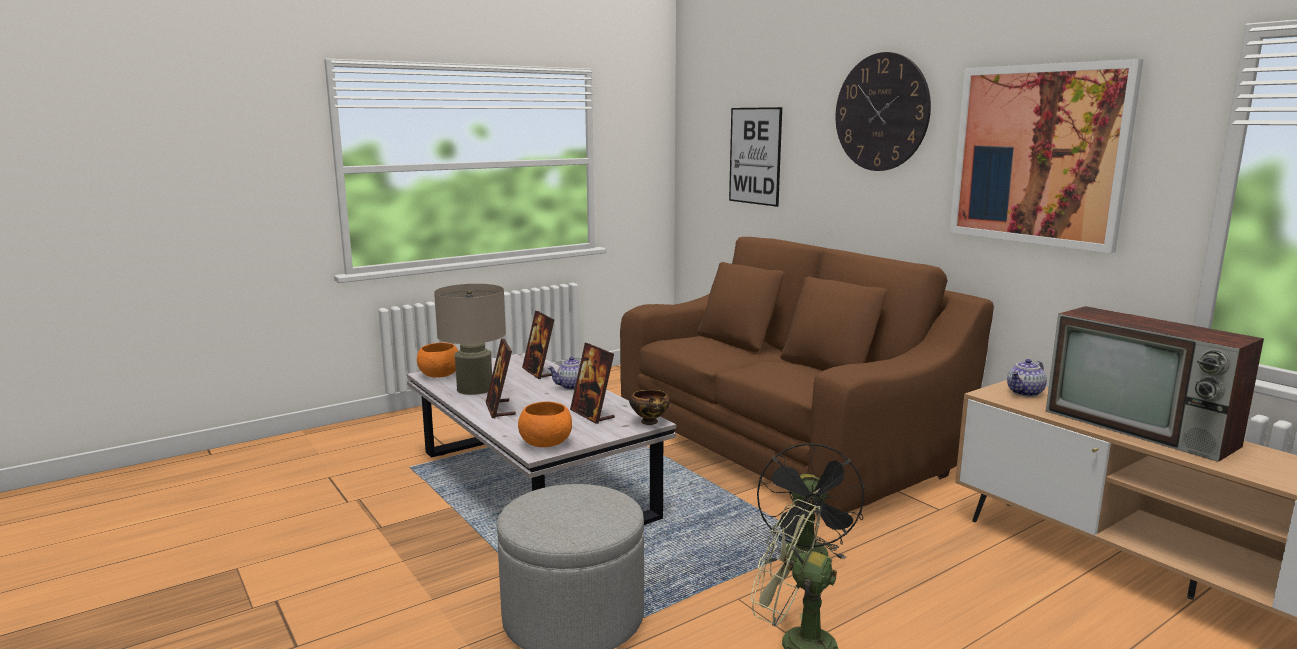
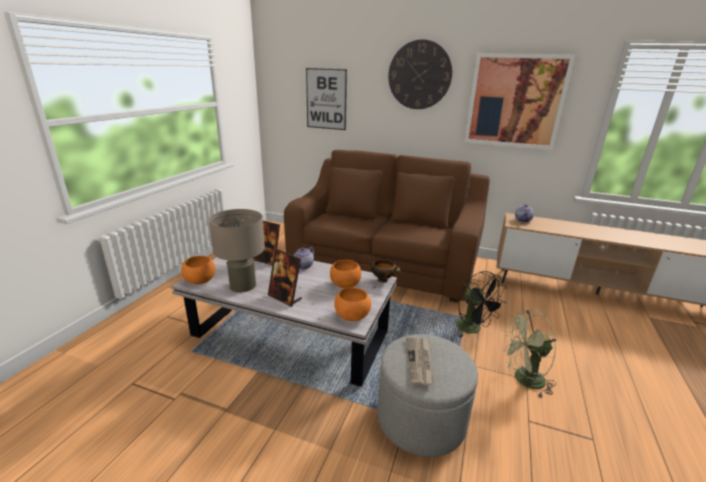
camera: 35 degrees left, 10 degrees up
picture frame [570,343,615,424] -> orange bowl [330,260,361,288]
television [1046,306,1264,462] -> none
none -> newspaper [406,337,434,386]

